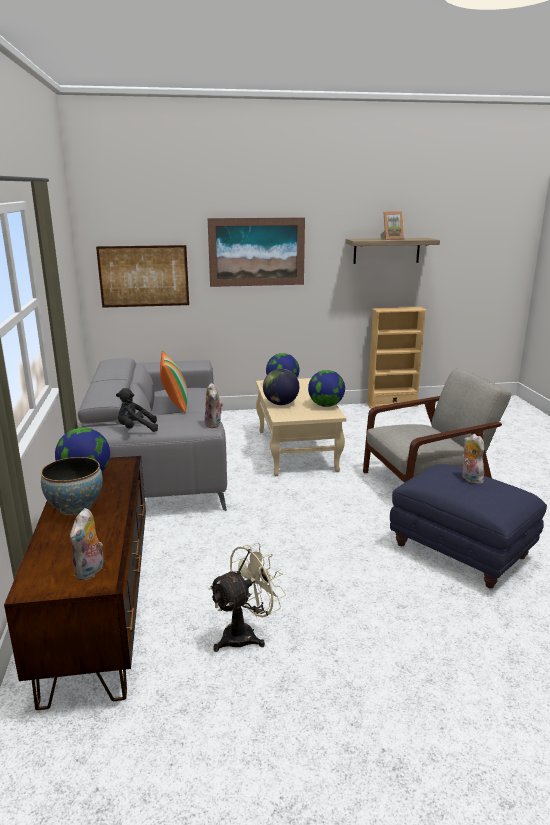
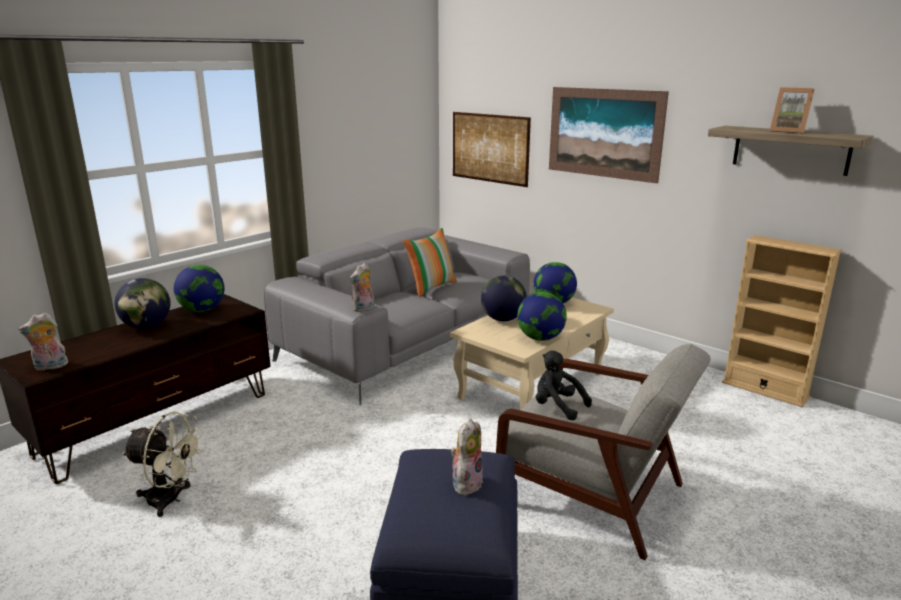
camera: 50 degrees right, 0 degrees up
bowl [41,457,103,516] -> globe [115,278,171,329]
black plush toy [116,388,158,432] -> black plush toy moved to [536,351,592,420]

